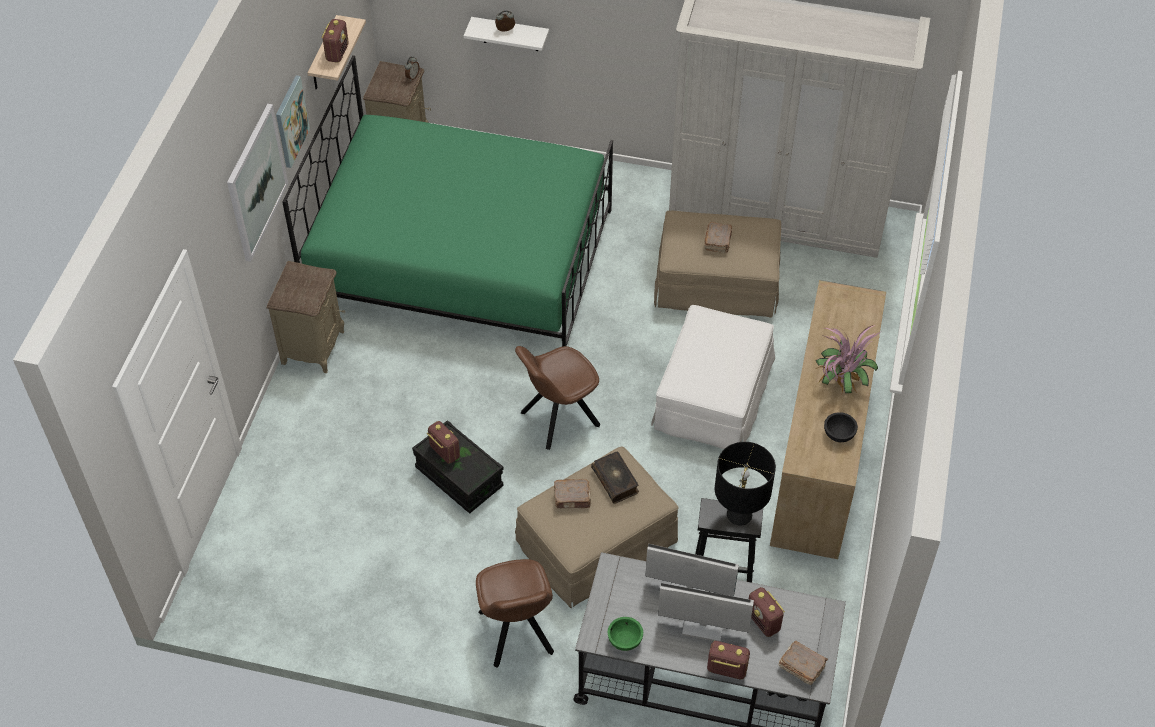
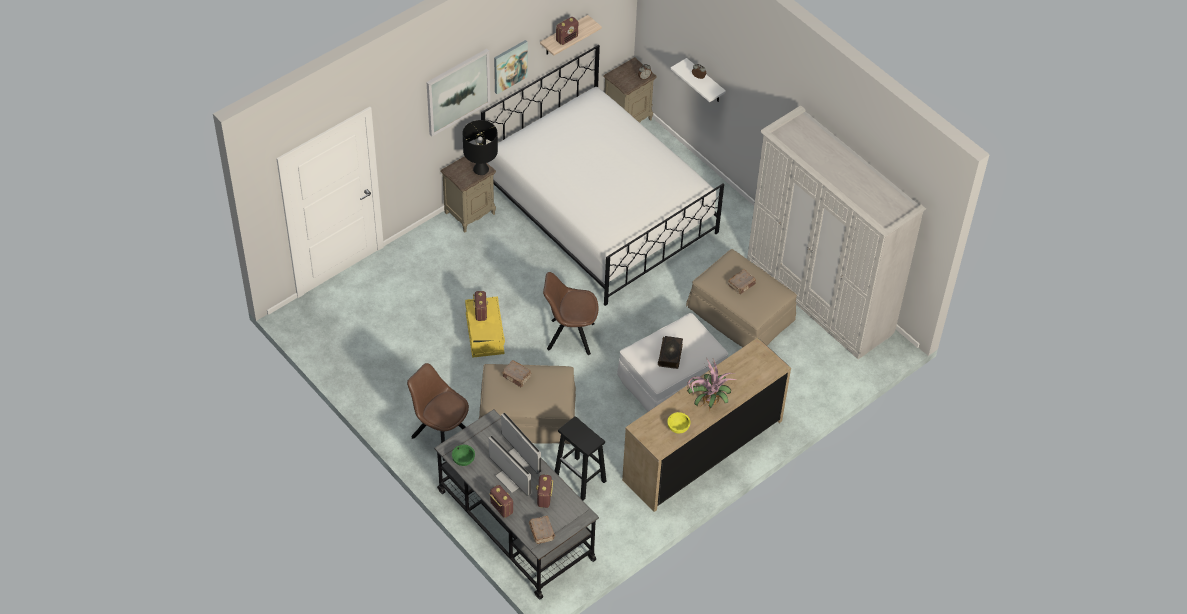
camera: 35 degrees right, 0 degrees up
green bed [282,55,613,347] -> white bed [481,45,724,306]
black storage box [412,420,504,514] -> yellow storage box [465,296,505,358]
brown chair [476,559,554,668] -> brown chair turned 105 degrees clockwise [407,363,469,461]
book [591,451,639,504] -> book moved to [658,336,683,369]
black table lamp [715,442,776,526] -> black table lamp moved to [463,120,498,175]
black bowl [824,412,858,442] -> yellow bowl [667,412,691,433]

